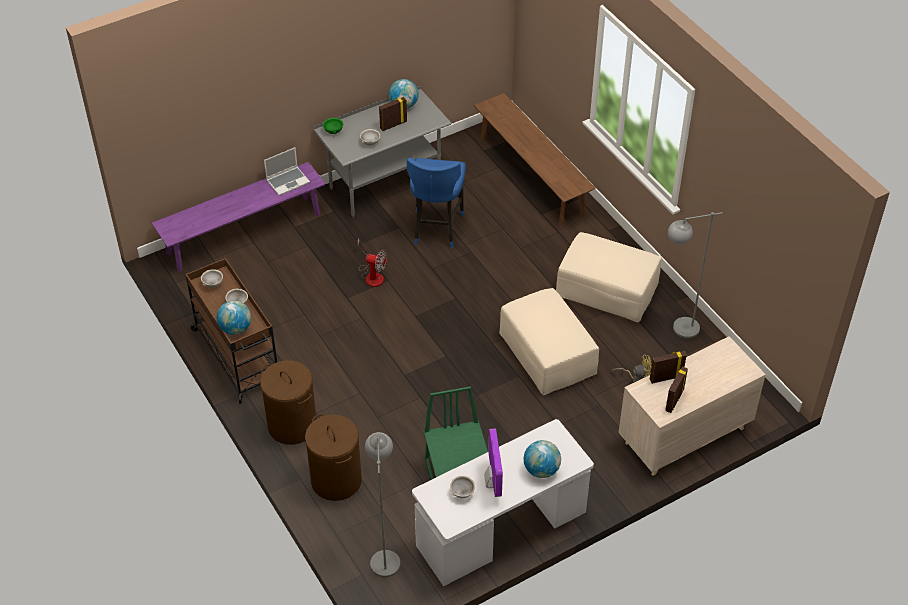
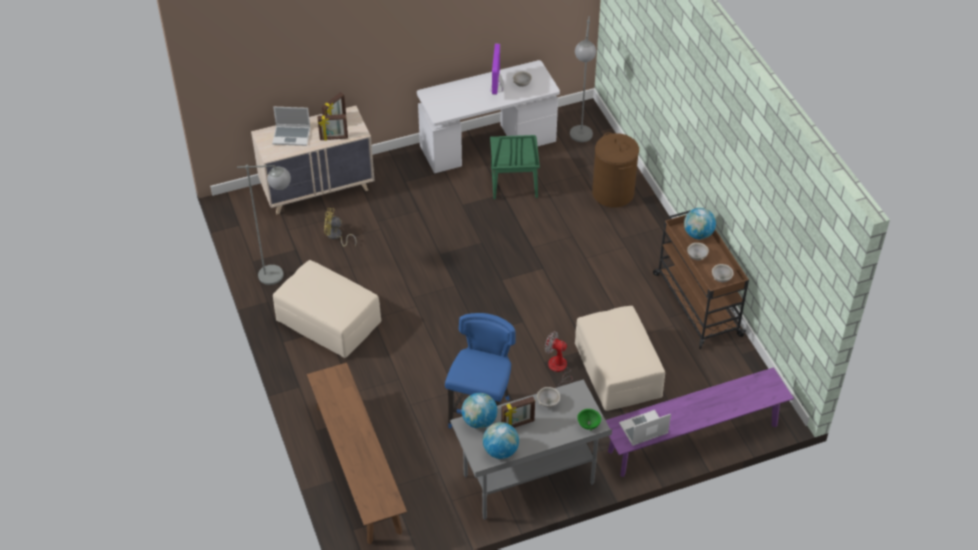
camera: 170 degrees left, 0 degrees up
brown laundry basket [260,360,317,445] -> none
beige ottoman [499,288,599,395] -> beige ottoman moved to [575,306,665,411]
globe [524,440,561,478] -> globe moved to [462,393,498,429]
none -> laptop [272,107,311,146]

